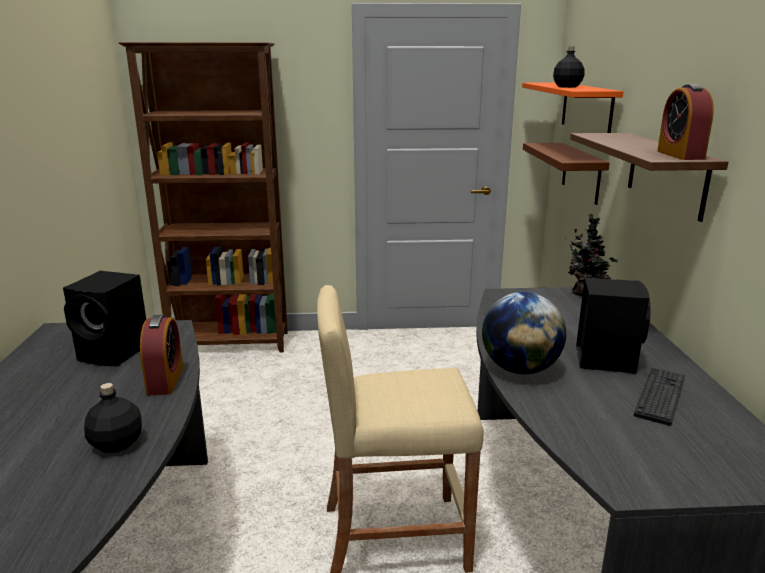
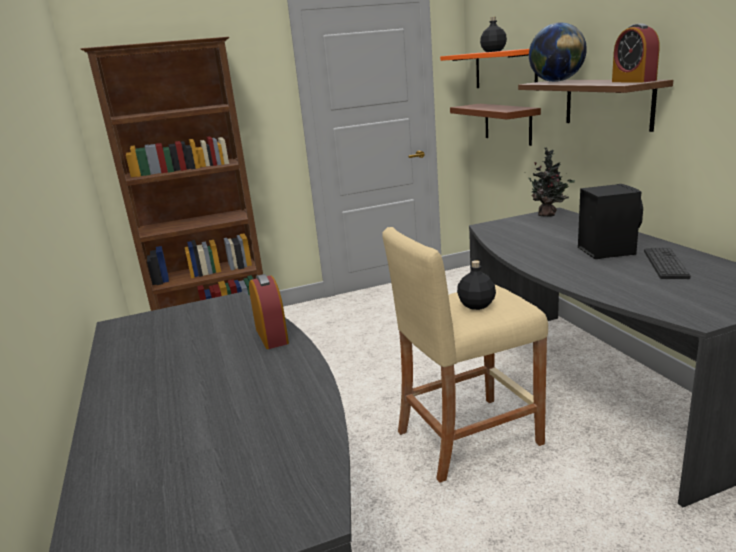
camera: 15 degrees left, 0 degrees up
black speaker [63,271,146,366] -> none
black bottle [84,383,142,453] -> black bottle moved to [457,260,496,310]
globe [482,292,566,374] -> globe moved to [529,23,587,82]

